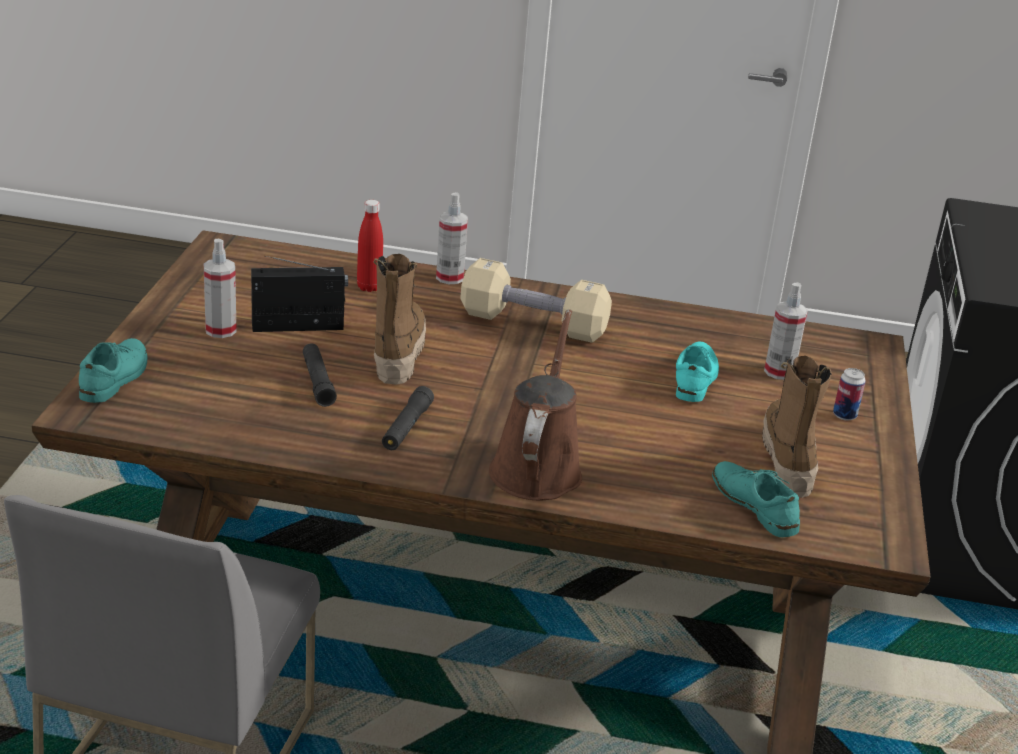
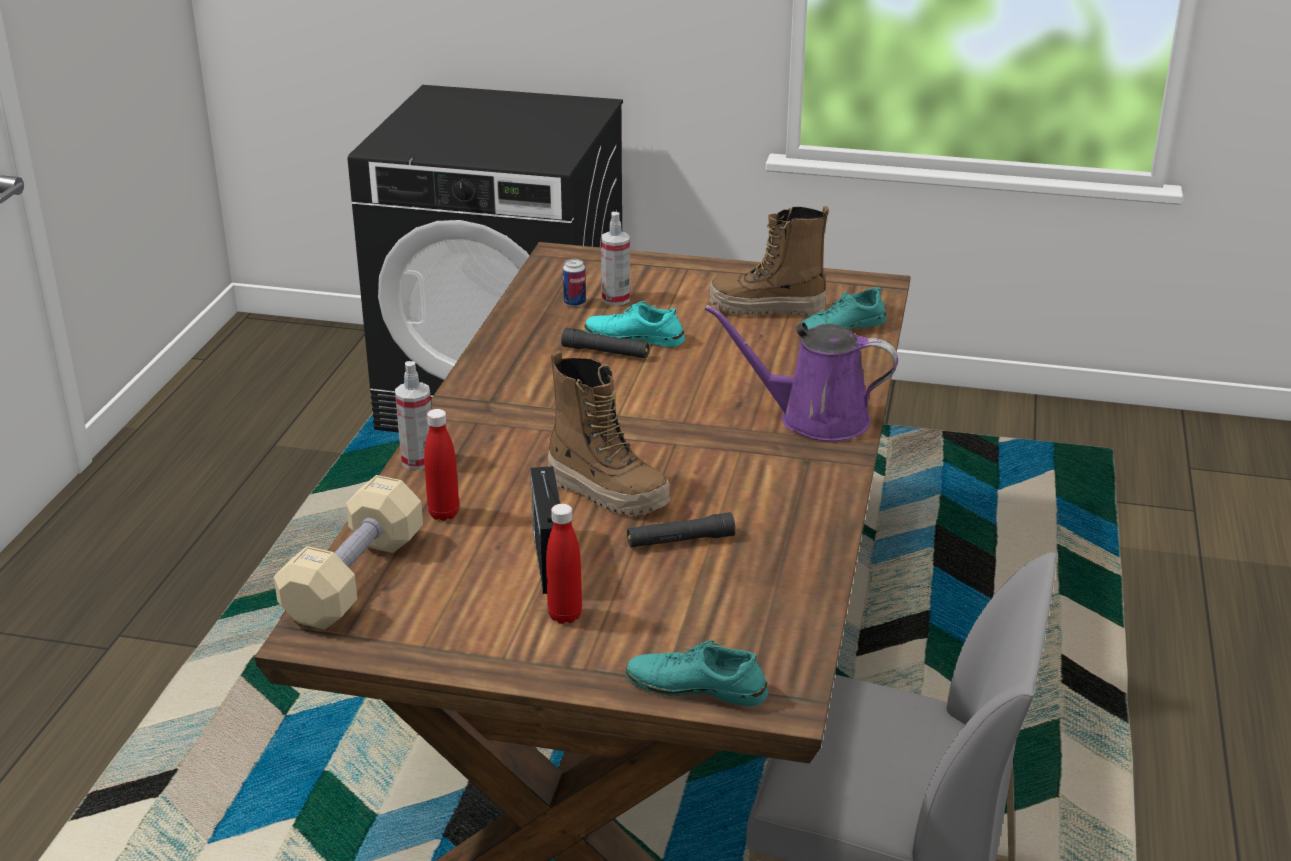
camera: 85 degrees left, 0 degrees up
spray bottle [204,239,237,338] -> red bottle [546,504,582,624]
boot [373,254,426,385] -> boot turned 150 degrees counterclockwise [548,350,670,516]
black flashlight [382,386,434,450] -> black flashlight moved to [561,327,649,358]
beige dumbbell [460,258,612,343] -> beige dumbbell moved to [274,475,423,630]
brown watering can [489,309,582,500] -> purple watering can [705,305,898,441]
can [833,368,866,421] -> can moved to [563,259,586,307]

